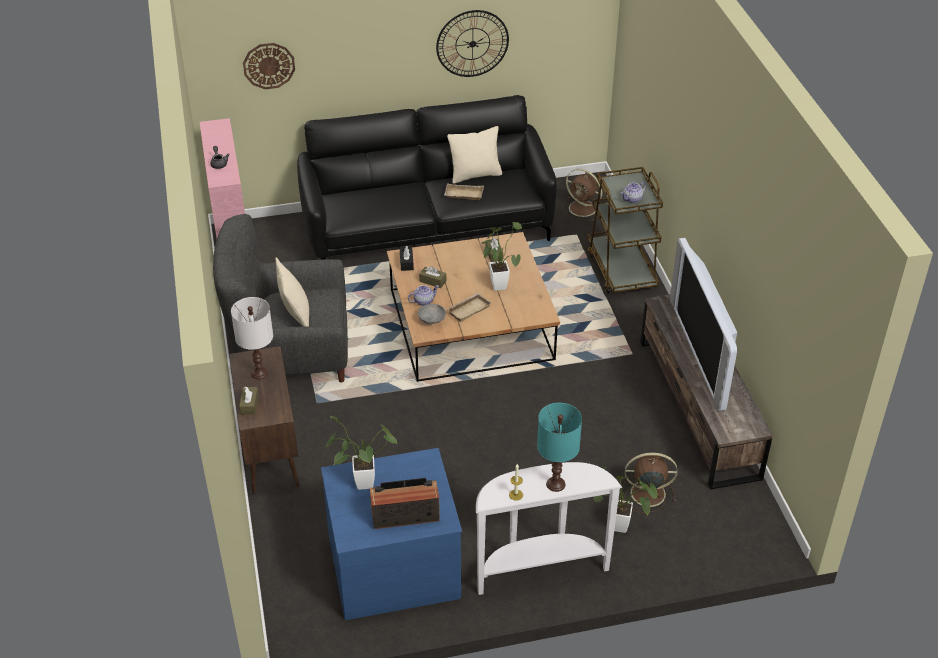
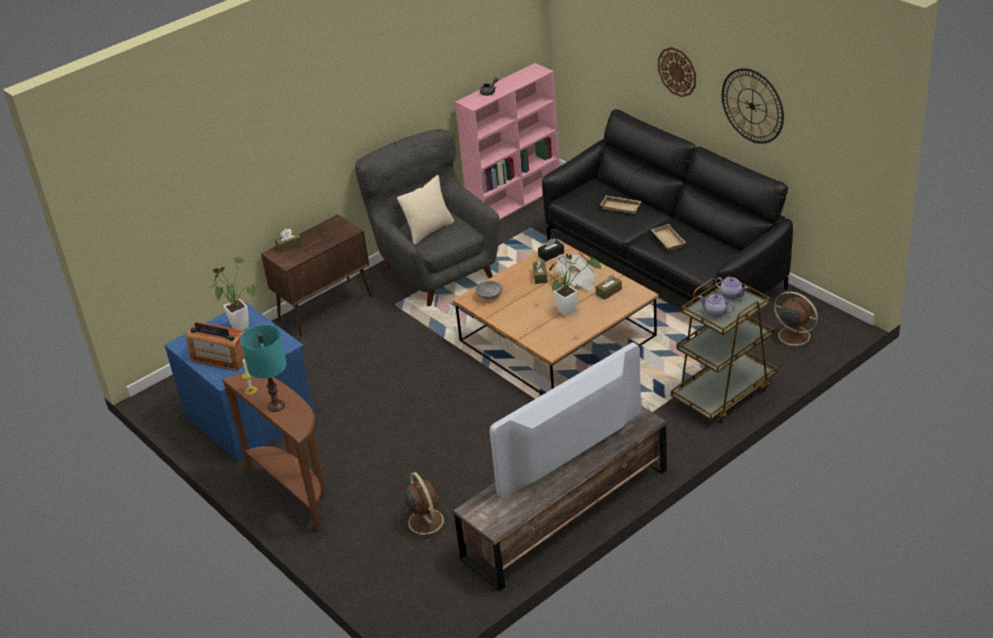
camera: 65 degrees right, 5 degrees down
white table lamp [231,297,273,379] -> none
wall clock [243,43,295,89] -> wall clock moved to [658,47,696,97]
radio [370,478,440,529] -> radio turned 150 degrees clockwise [186,321,245,371]
teapot [408,285,439,306] -> teapot moved to [715,277,748,300]
beige pillow [447,126,502,183] -> none
beige tray [447,293,491,322] -> beige tray moved to [600,195,642,214]
white console table [476,462,622,595] -> brown console table [222,373,326,531]
brown fan [562,169,602,221] -> brown fan turned 120 degrees clockwise [769,291,818,348]
potted plant [593,467,658,533] -> none
none -> newspaper [556,254,597,291]

